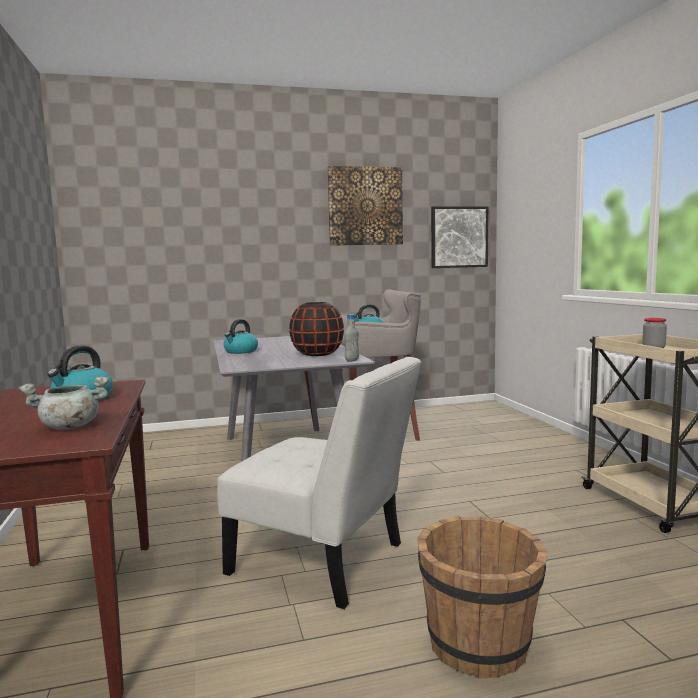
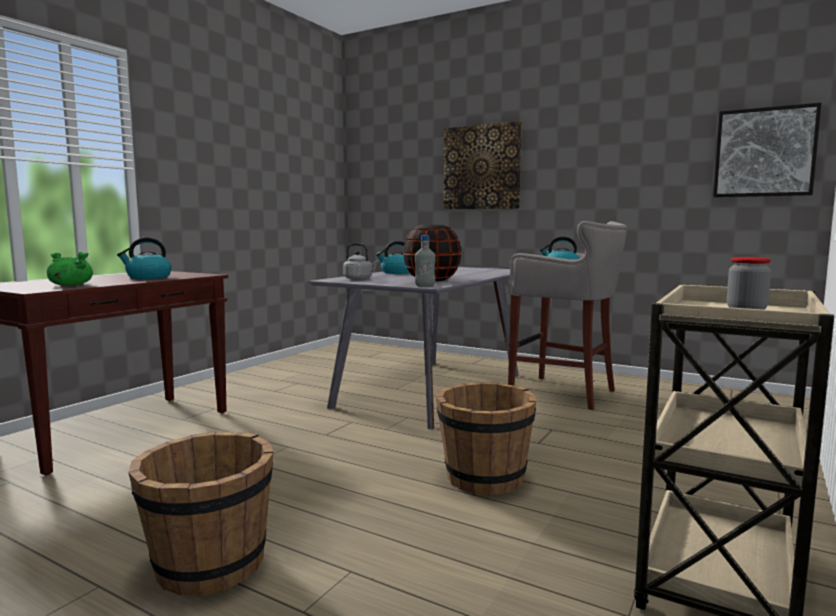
camera: 45 degrees right, 0 degrees up
grey cooking pot [18,376,109,430] -> green cooking pot [47,251,93,286]
white chair [217,357,421,609] -> none
picture [327,166,403,246] -> picture moved to [444,121,522,210]
none -> grey kettle [343,243,379,280]
none -> brown bucket [436,382,536,496]

